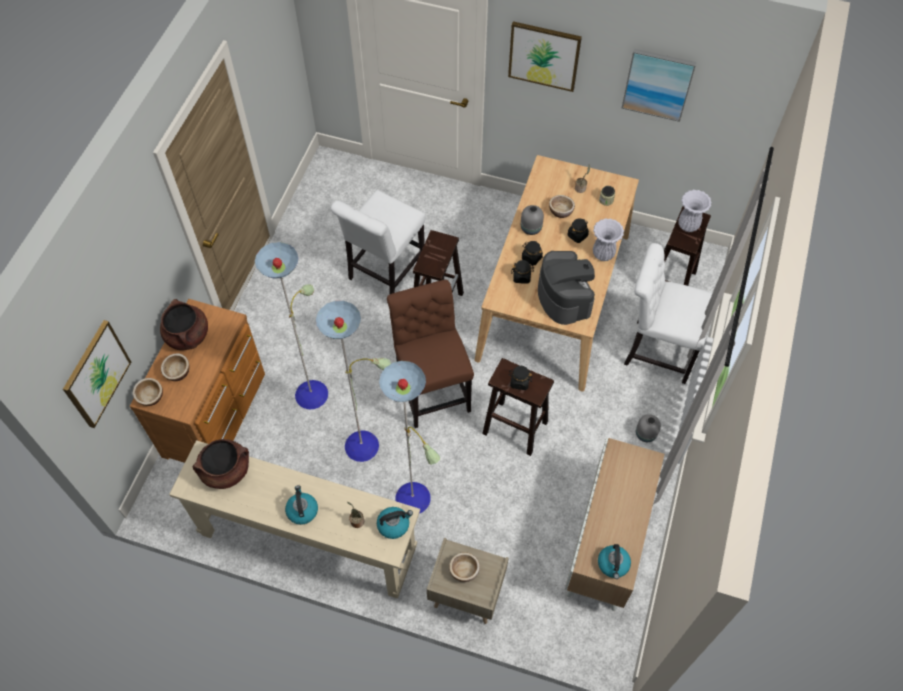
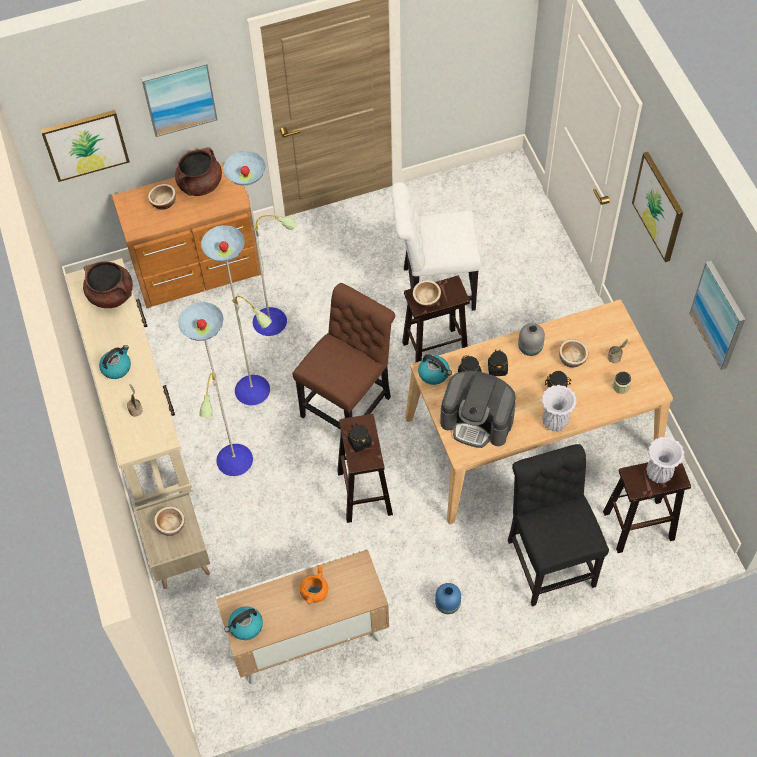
camera: 55 degrees right, 0 degrees up
bowl [133,378,163,406] -> bowl moved to [413,280,441,308]
kettle [377,507,413,539] -> kettle moved to [418,354,452,385]
coffee machine [538,251,595,325] -> coffee machine turned 75 degrees clockwise [440,371,516,448]
white chair [624,243,712,384] -> black chair [508,444,609,606]
grey vase [636,414,661,442] -> blue vase [435,583,461,614]
none -> picture [141,60,217,137]
none -> orange cooking pot [300,565,328,605]

